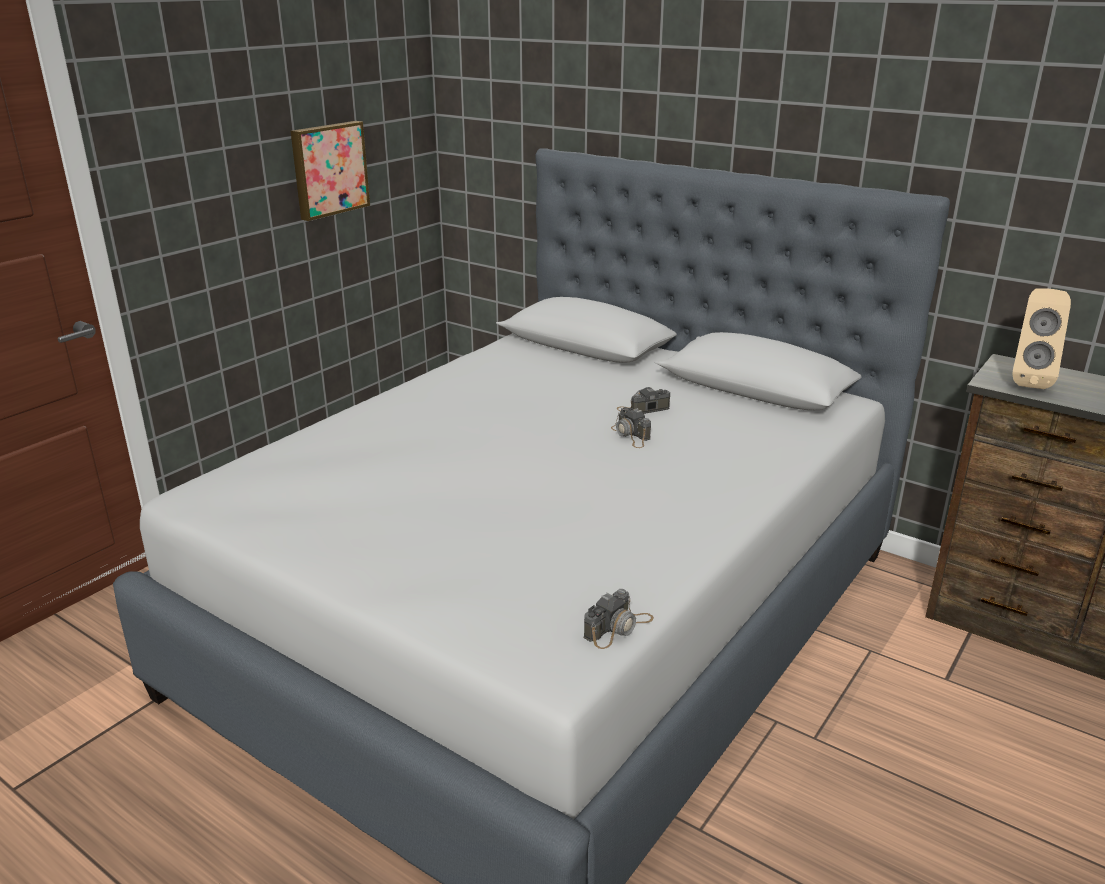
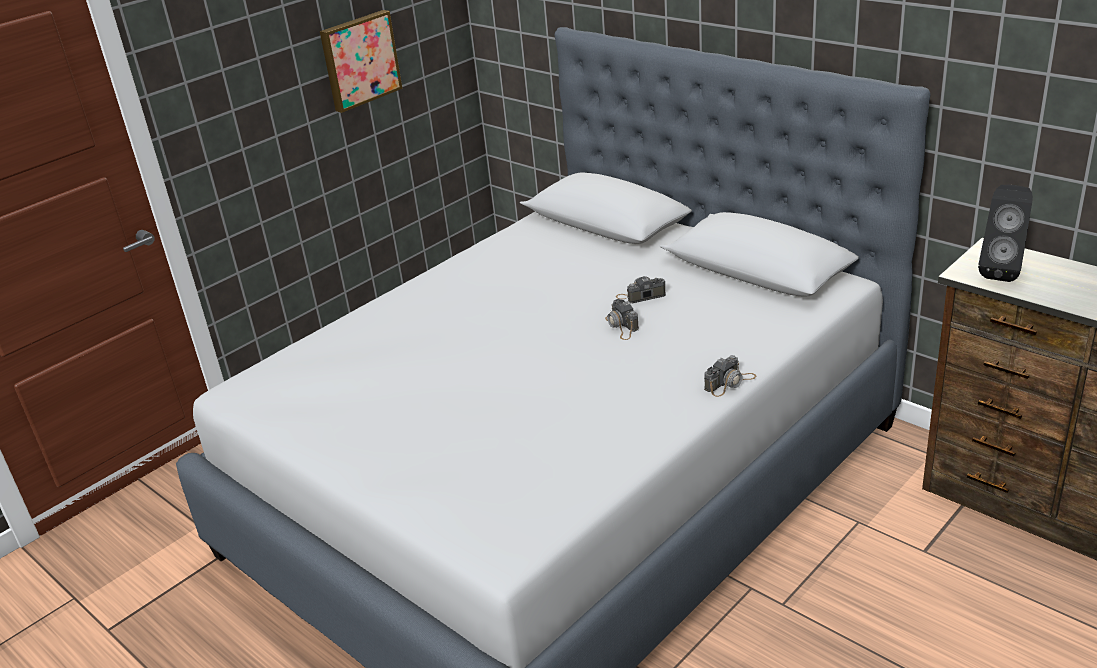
camera: 10 degrees right, 5 degrees up
camera [584,589,654,649] -> camera moved to [704,355,756,397]
beige speaker [1012,288,1071,389] -> black speaker [978,185,1033,282]

